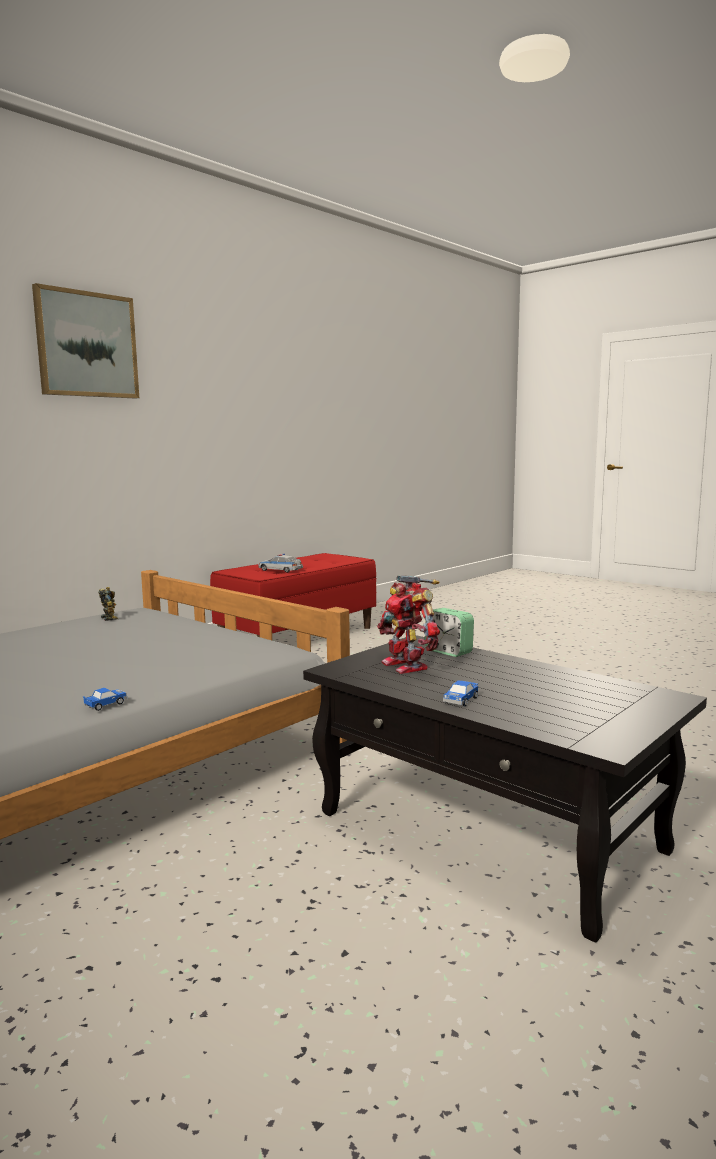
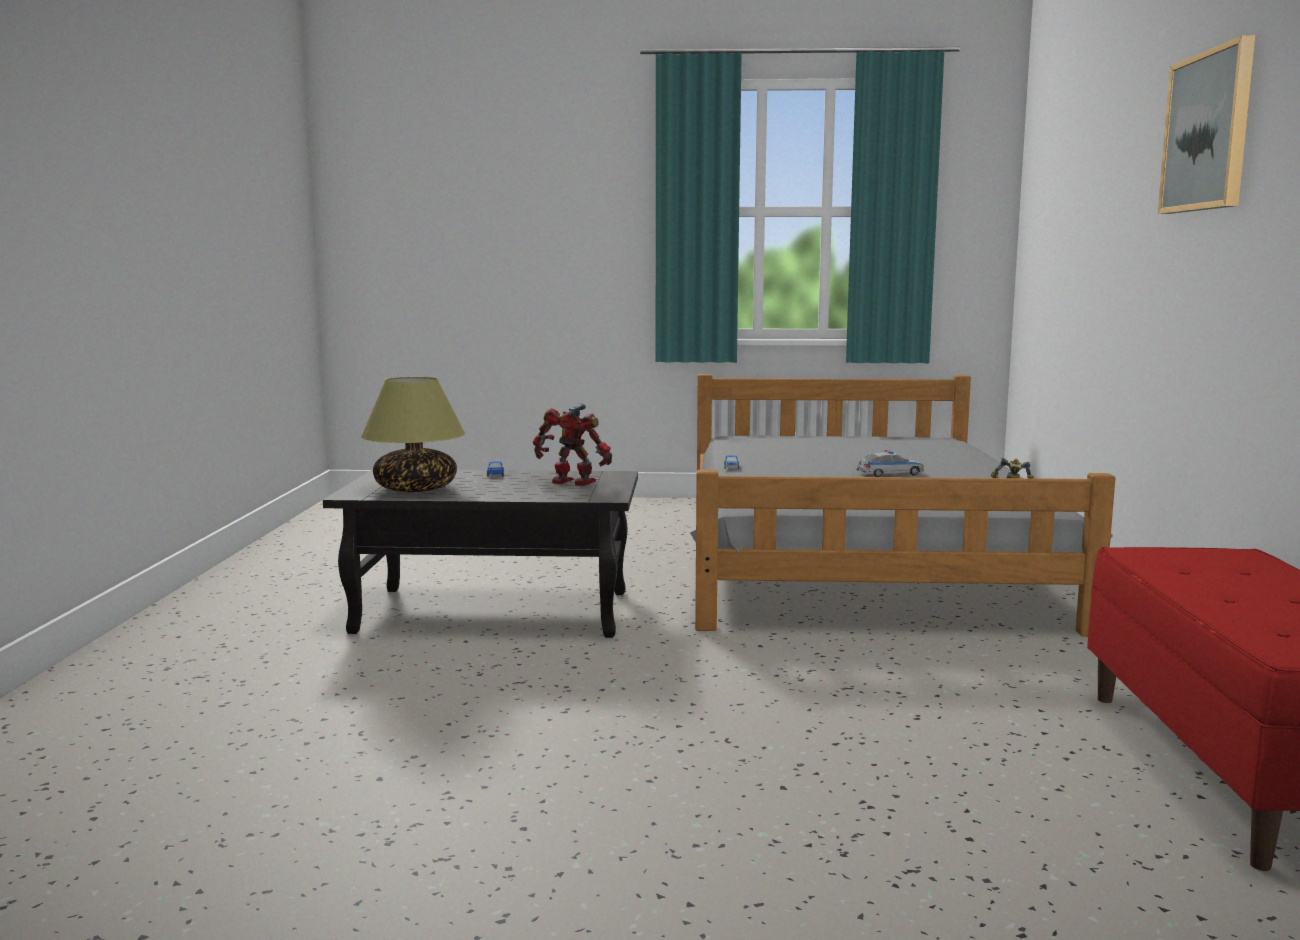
camera: 140 degrees right, 0 degrees up
toy car [258,554,303,573] -> toy car moved to [857,450,924,477]
alarm clock [425,608,474,657] -> none
none -> table lamp [361,377,465,492]

